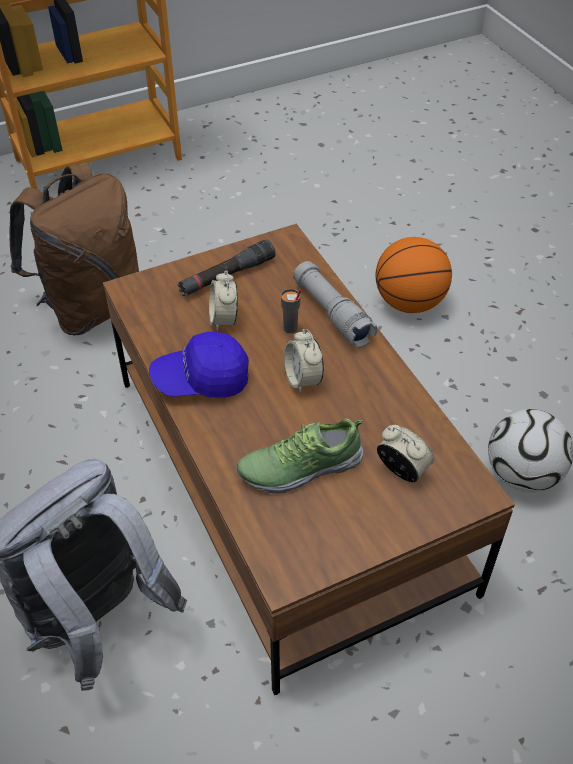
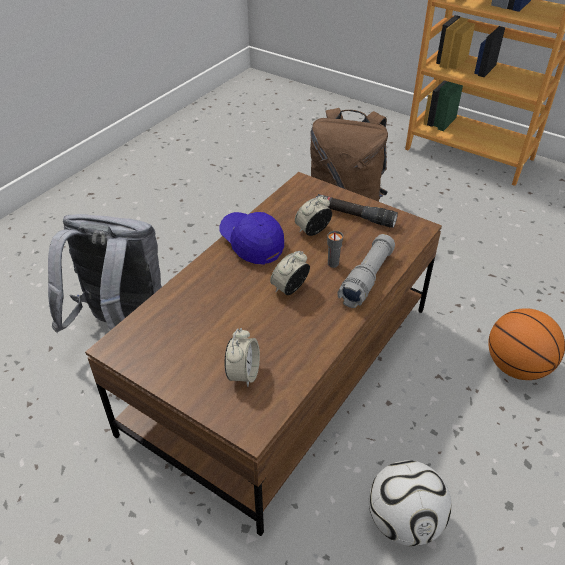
camera: 60 degrees right, 5 degrees down
shoe [237,418,363,494] -> none

